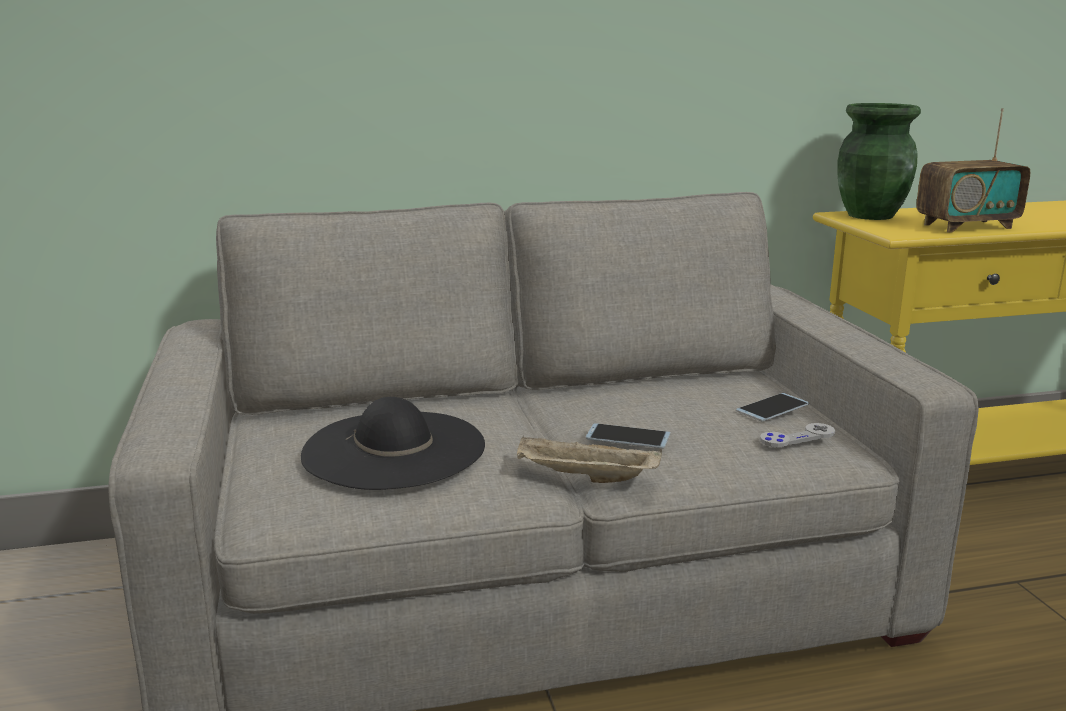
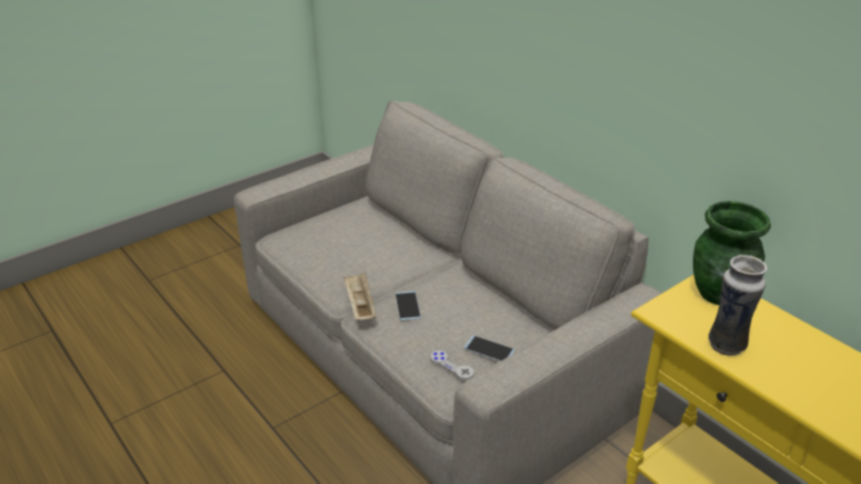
camera: 65 degrees right, 15 degrees up
black hat [301,397,485,490] -> none
radio [917,108,1030,233] -> vase [708,255,767,356]

